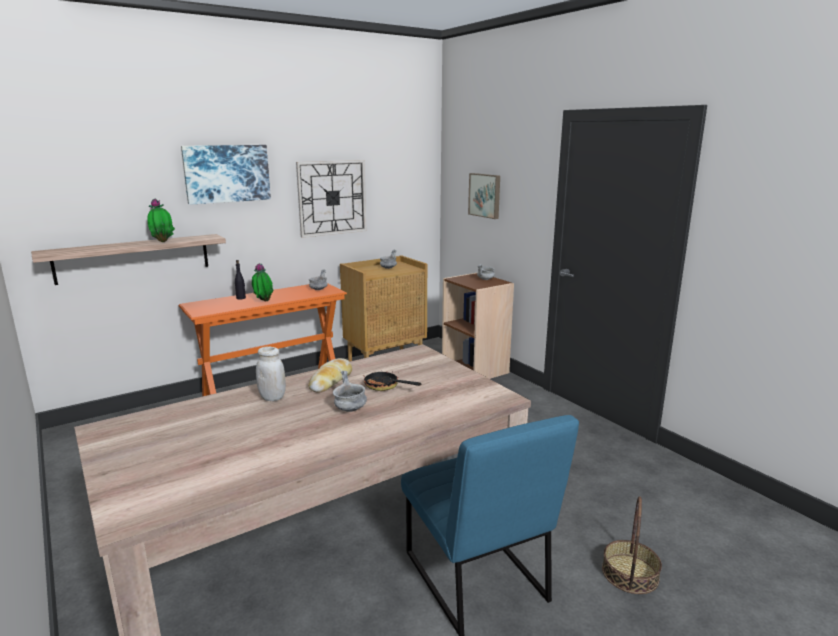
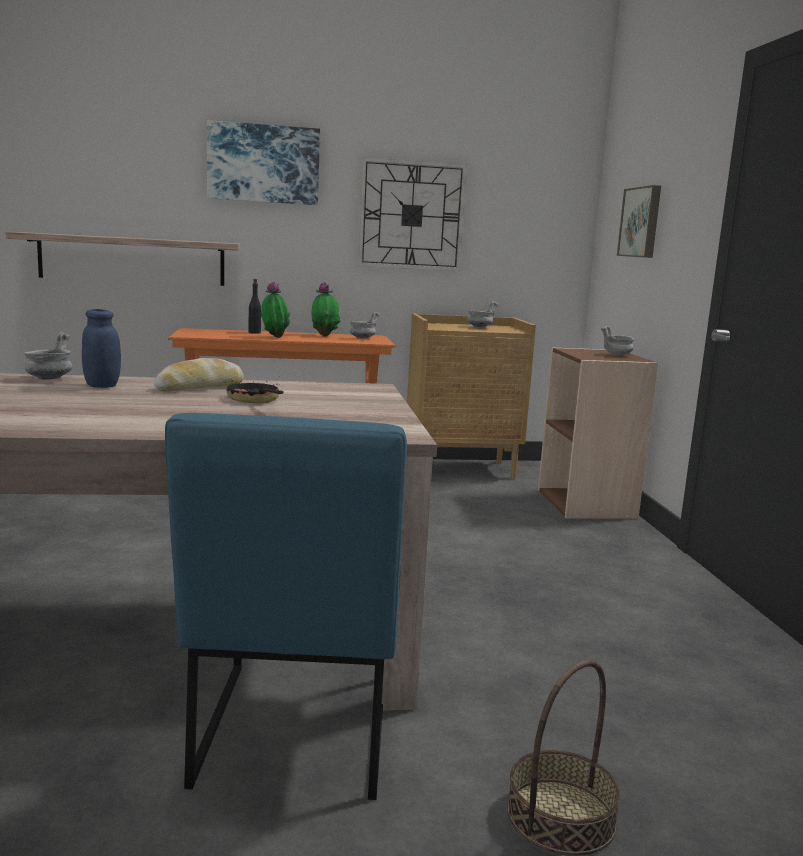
camera: 25 degrees right, 5 degrees down
potted plant [147,198,175,242] -> potted plant moved to [311,282,341,336]
white jar [256,346,286,401] -> blue jar [82,309,121,388]
grey bowl [333,371,367,412] -> grey bowl moved to [24,332,72,380]

